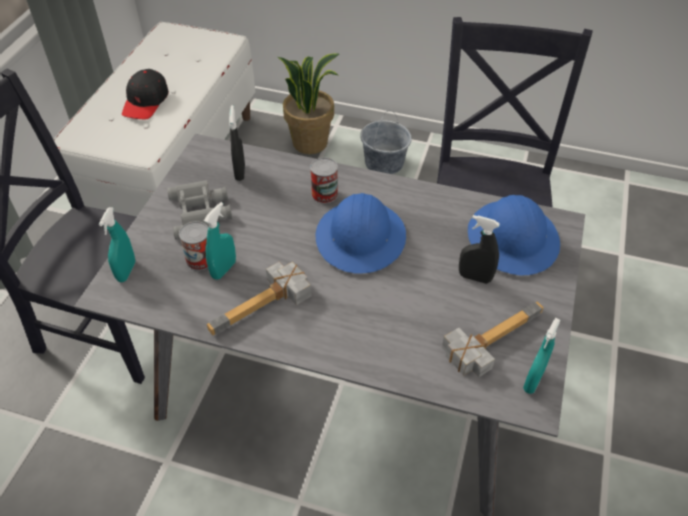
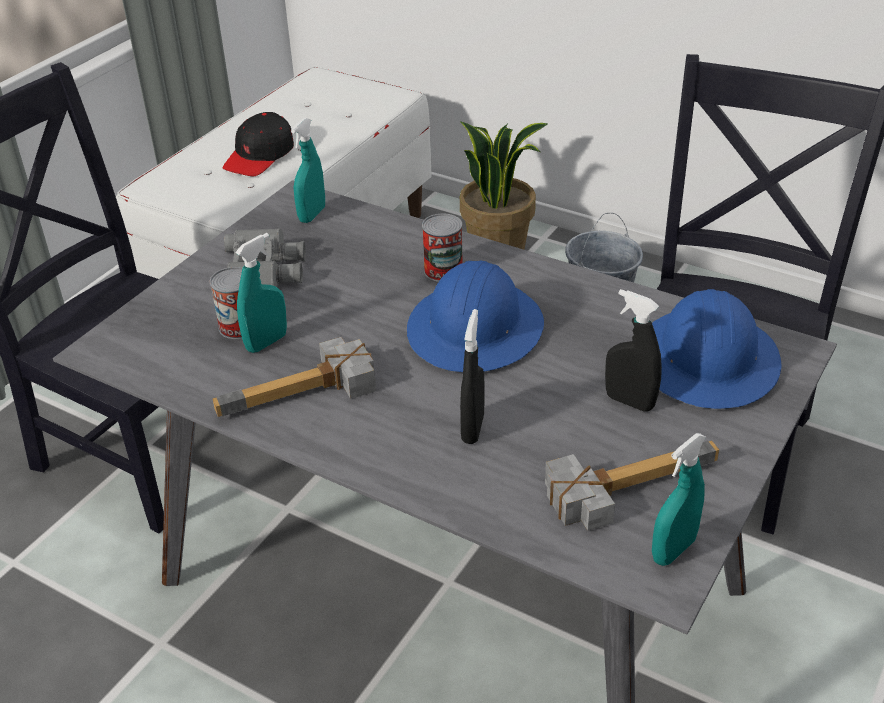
camera: 15 degrees right, 10 degrees down
turquoise spray bottle [99,207,135,282] -> turquoise spray bottle moved to [291,118,325,223]
black spray bottle [229,105,245,181] -> black spray bottle moved to [460,309,485,444]

